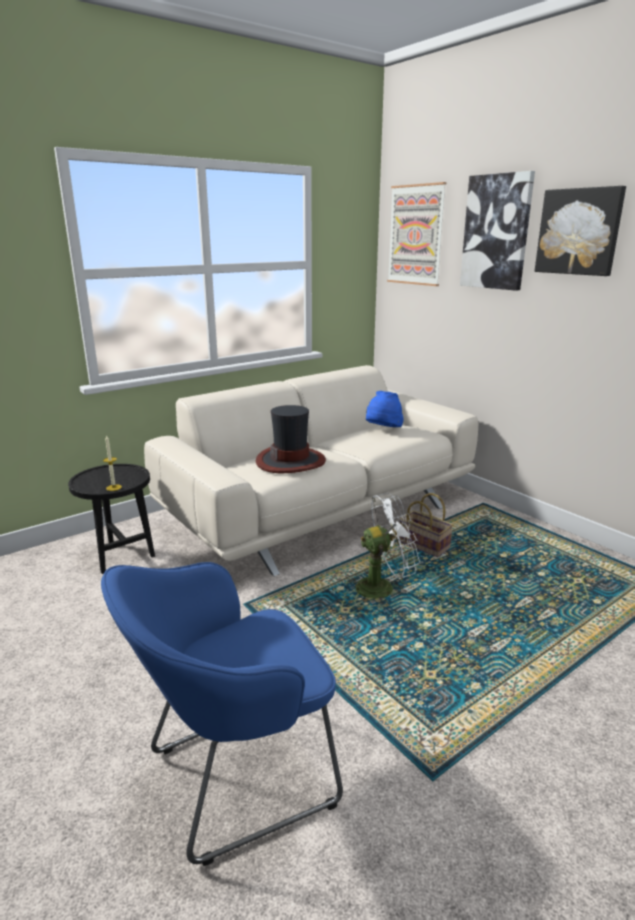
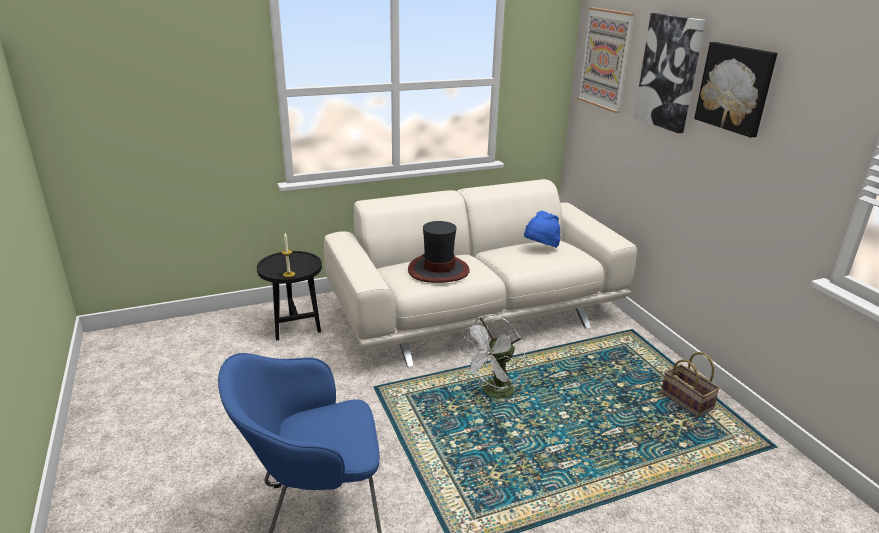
camera: 15 degrees right, 5 degrees up
white fan [346,493,420,600] -> white fan turned 135 degrees clockwise [459,314,525,403]
basket [399,493,453,557] -> basket moved to [661,352,720,417]

